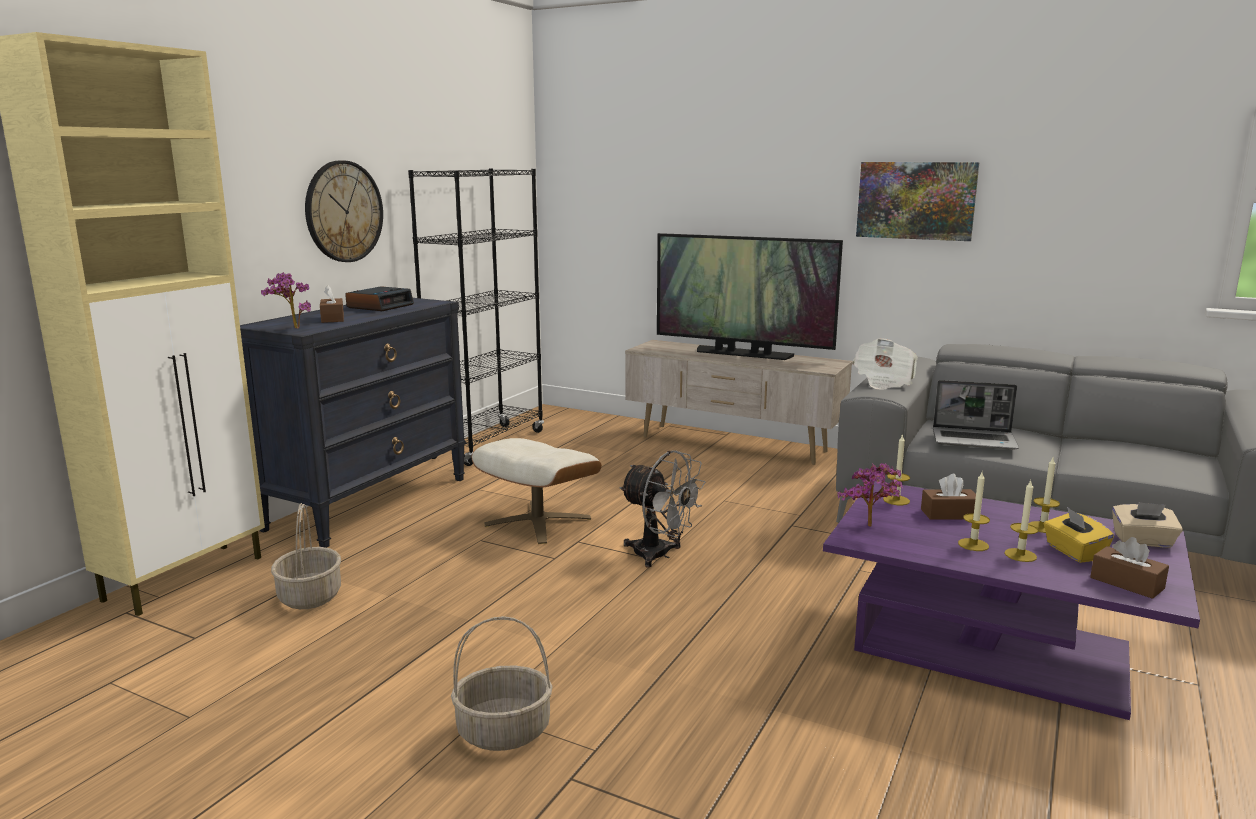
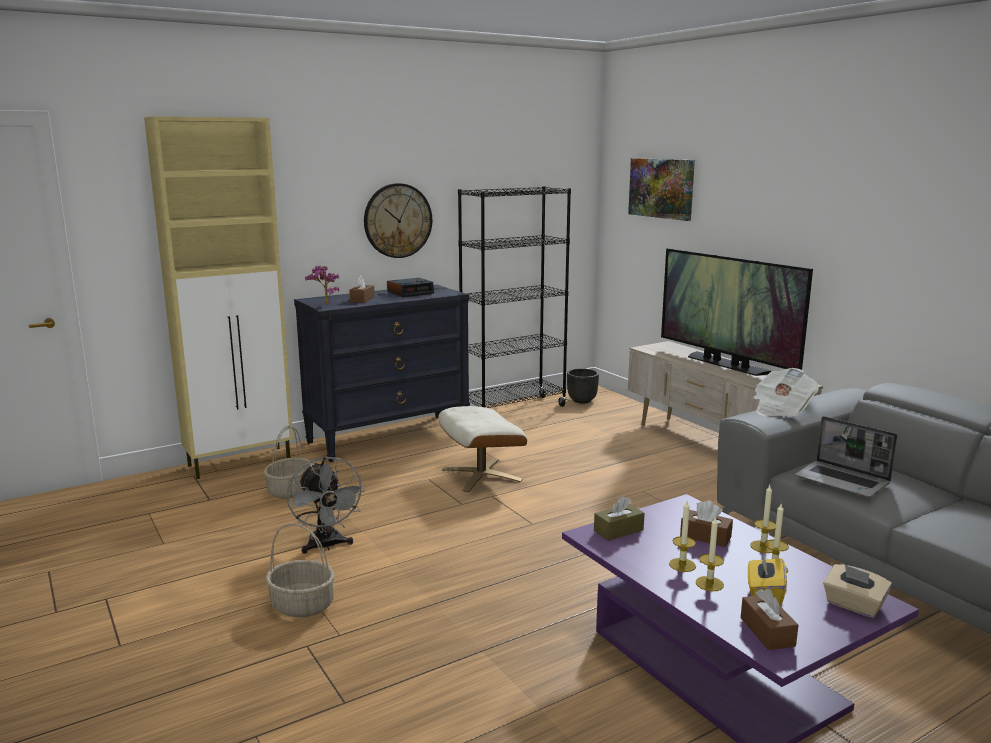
camera: 30 degrees right, 0 degrees up
grey fan [619,450,706,568] -> grey fan moved to [287,456,365,554]
potted plant [837,463,903,527] -> brown tissue box [594,496,645,541]
picture [856,162,979,241] -> picture moved to [628,158,695,221]
candle [883,434,910,505] -> candle moved to [750,485,776,553]
none -> black planter [567,368,599,403]

